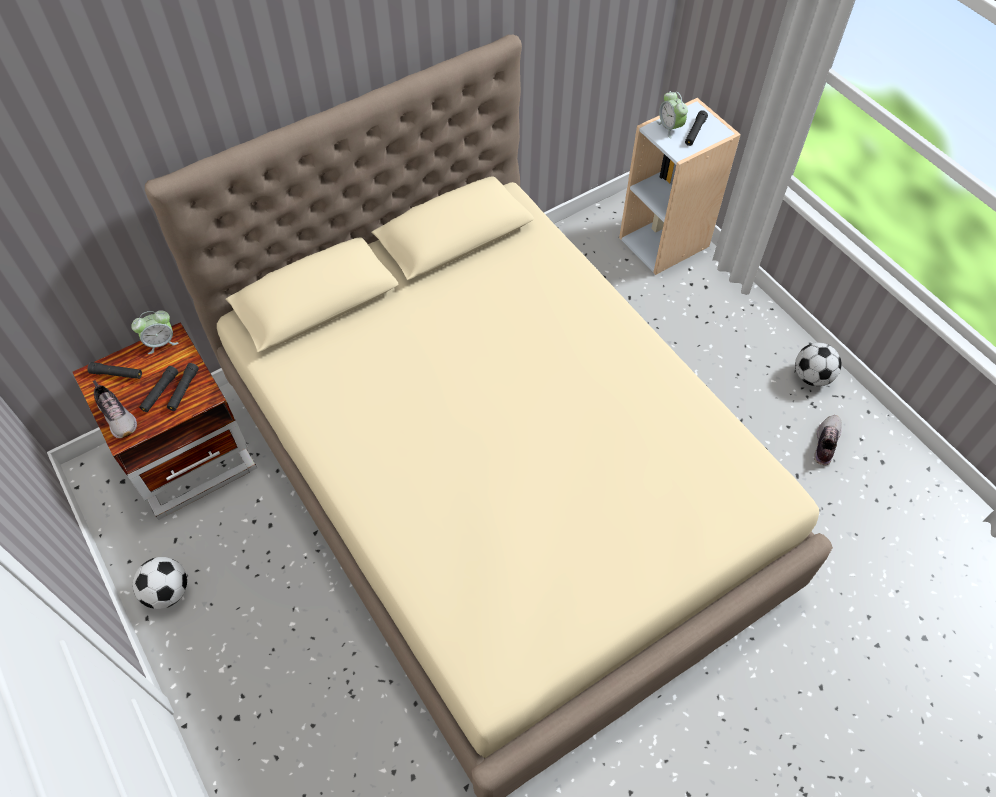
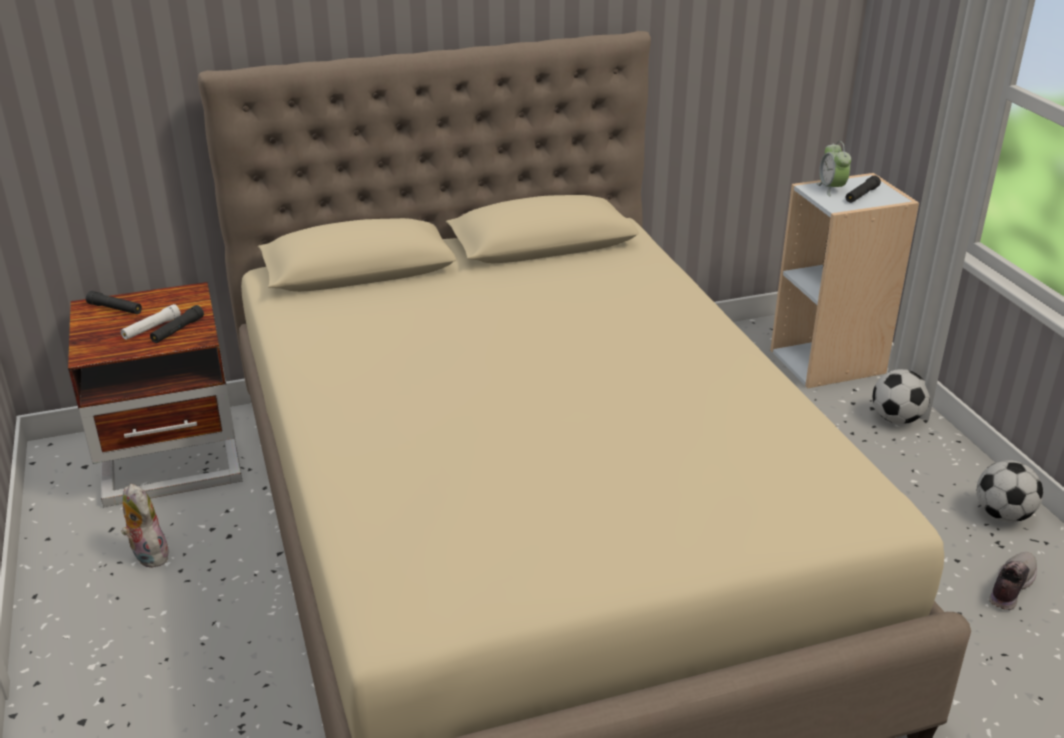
camera: 15 degrees right, 25 degrees down
shoe [93,380,137,439] -> none
alarm clock [131,310,178,354] -> none
football [133,557,187,609] -> football moved to [873,369,930,424]
black flashlight [139,366,179,412] -> white flashlight [121,304,181,340]
none -> plush toy [121,484,169,568]

